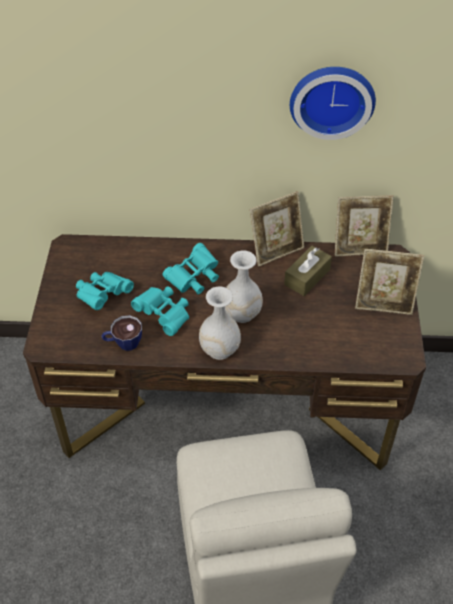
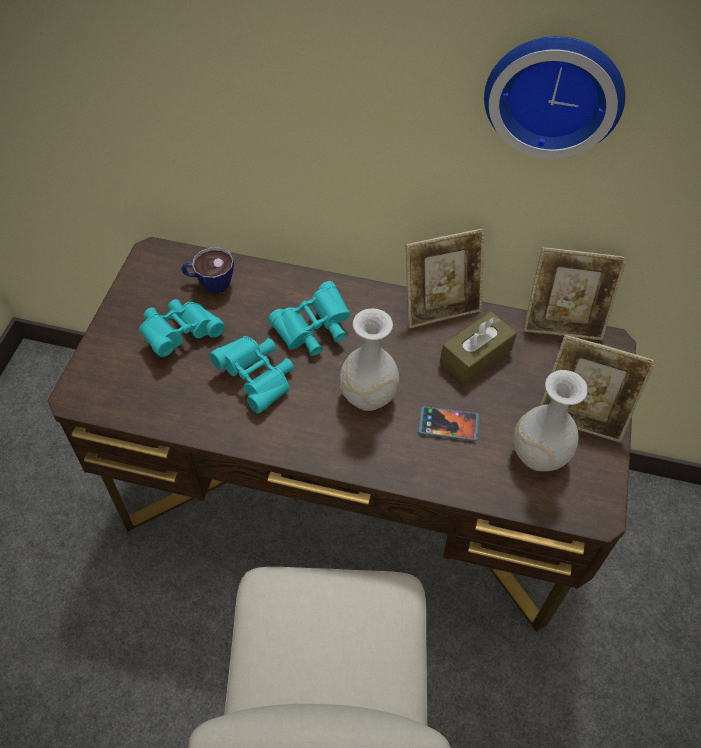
camera: 10 degrees right, 5 degrees up
cup [101,315,142,351] -> cup moved to [181,247,234,293]
white vase [199,286,241,360] -> white vase moved to [514,370,588,471]
none -> phone [418,406,479,441]

